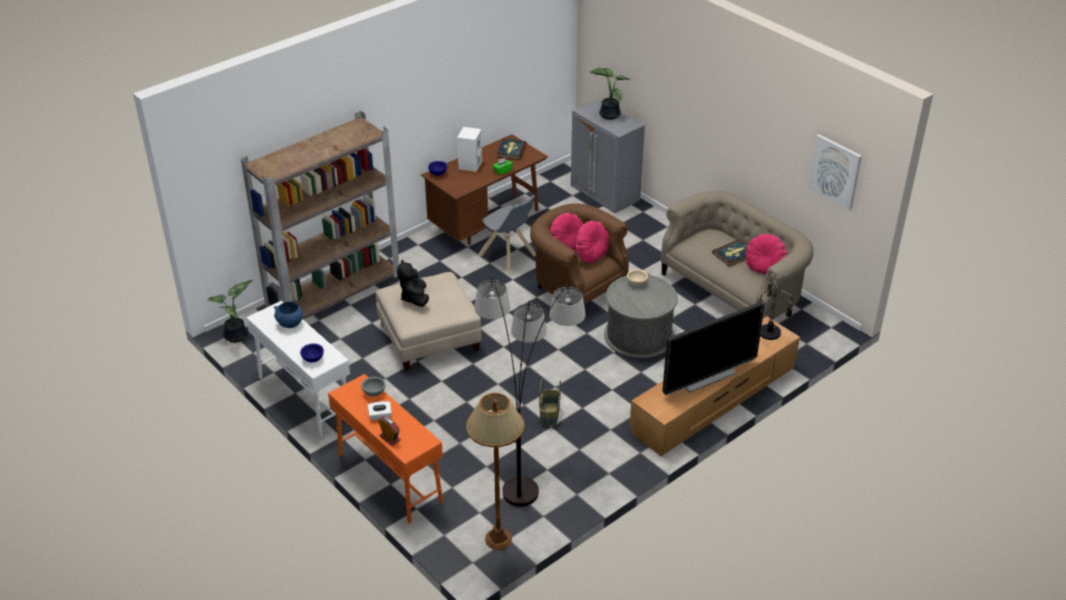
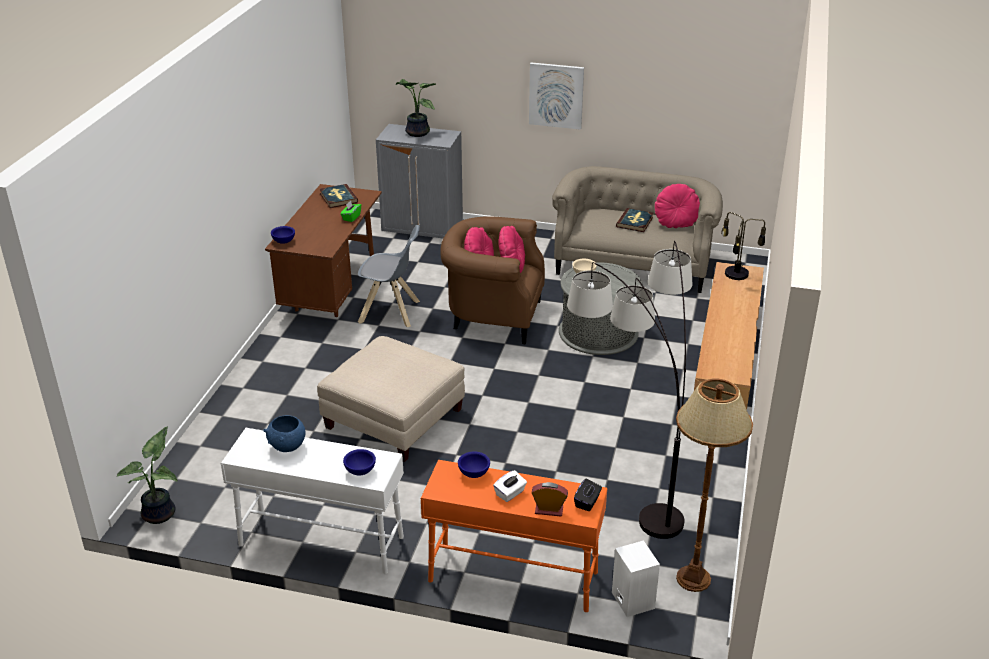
camera: 35 degrees left, 5 degrees down
brown bookcase [241,111,399,320] -> none
grey bowl [361,377,385,396] -> blue bowl [458,452,490,478]
black plush toy [397,259,429,307] -> none
white speaker [457,127,482,172] -> white speaker moved to [612,540,660,617]
basket [539,379,561,426] -> none
television [662,302,765,396] -> none
picture [808,134,862,211] -> picture moved to [529,62,584,130]
none -> black tissue box [574,479,602,511]

